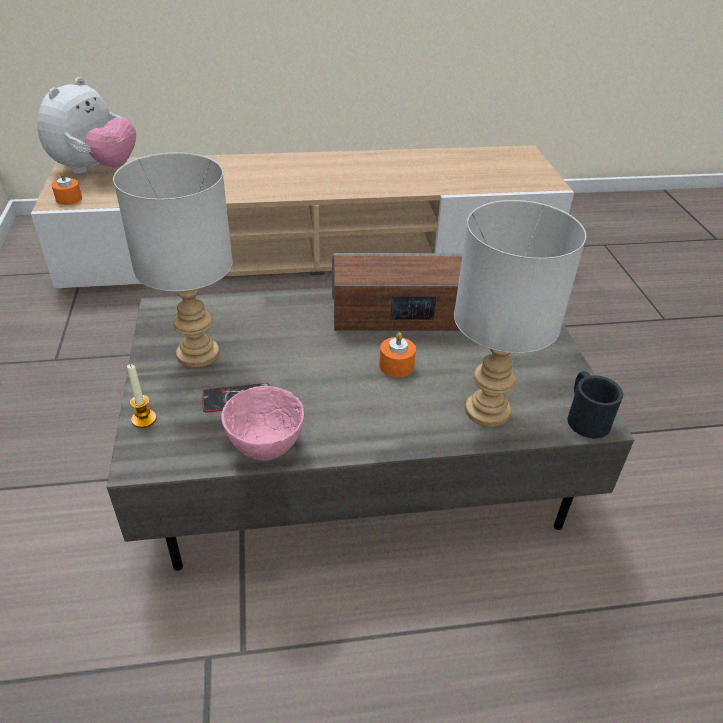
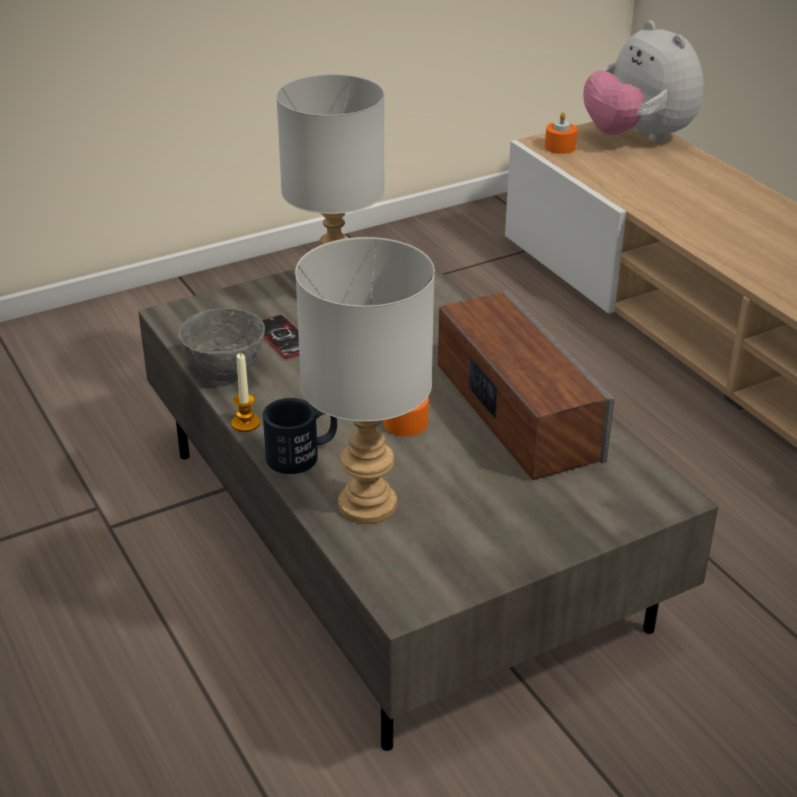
camera: 70 degrees right, 5 degrees down
plush toy [37,77,136,174] -> plush toy turned 60 degrees clockwise [583,20,704,143]
candle [127,364,157,428] -> candle moved to [231,353,260,432]
pink bowl [221,386,304,460] -> grey bowl [178,308,265,381]
black mug [568,371,623,438] -> black mug moved to [263,398,337,474]

